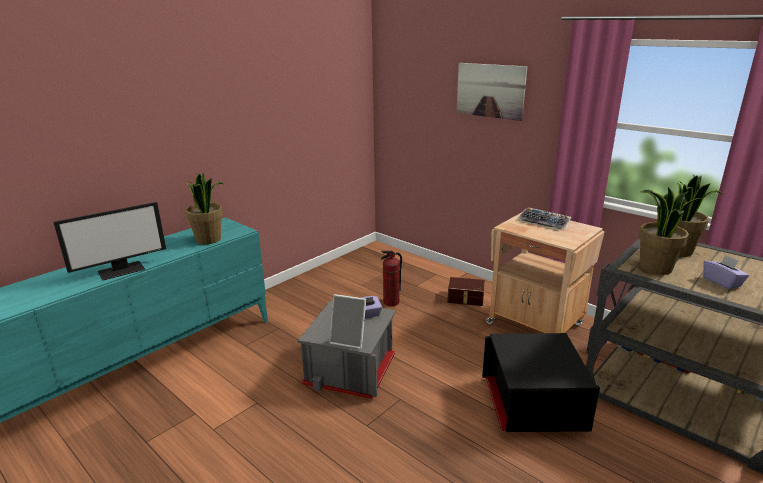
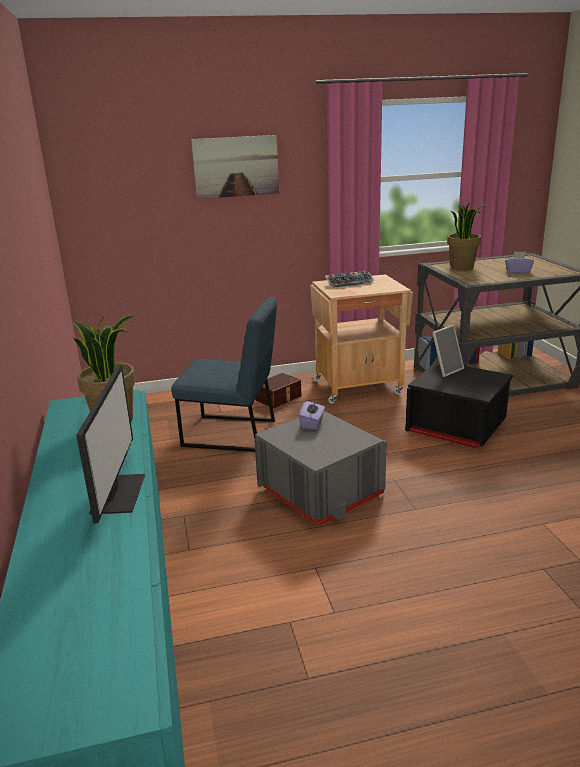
camera: 55 degrees left, 0 degrees up
picture frame [329,294,366,349] -> picture frame moved to [430,325,464,377]
fire extinguisher [381,251,402,306] -> blue chair [171,297,277,452]
potted plant [638,187,703,275] -> none

